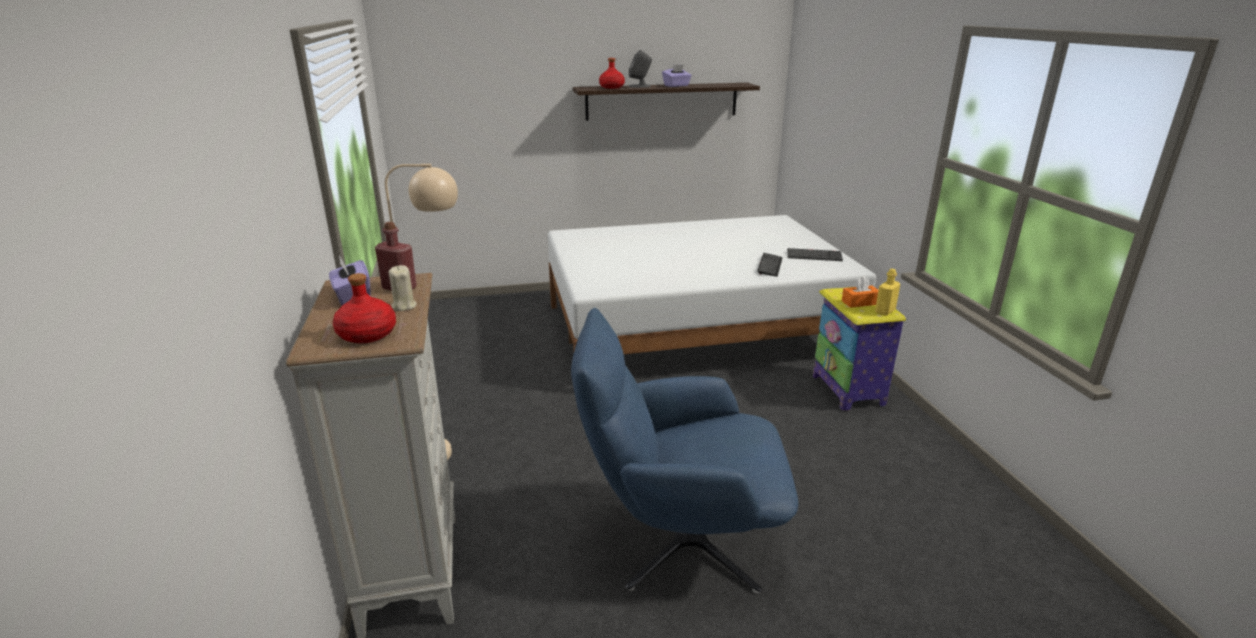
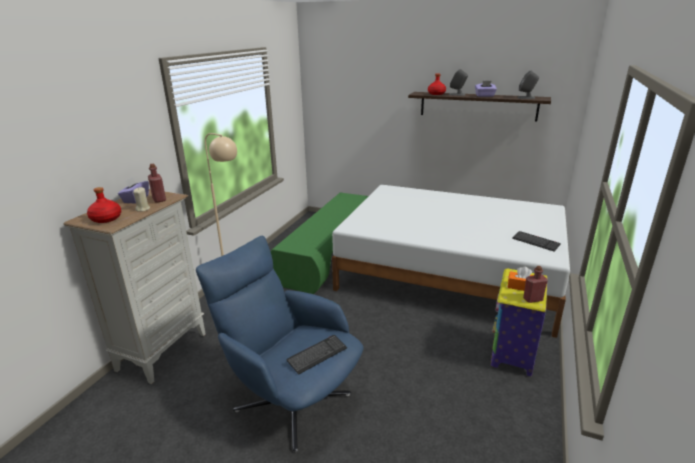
camera: 35 degrees right, 0 degrees up
keyboard [757,253,783,277] -> keyboard moved to [286,335,347,375]
yellow bottle [875,269,900,316] -> red bottle [523,266,548,303]
none -> green bench [270,193,368,294]
none -> grey speaker [517,71,539,99]

